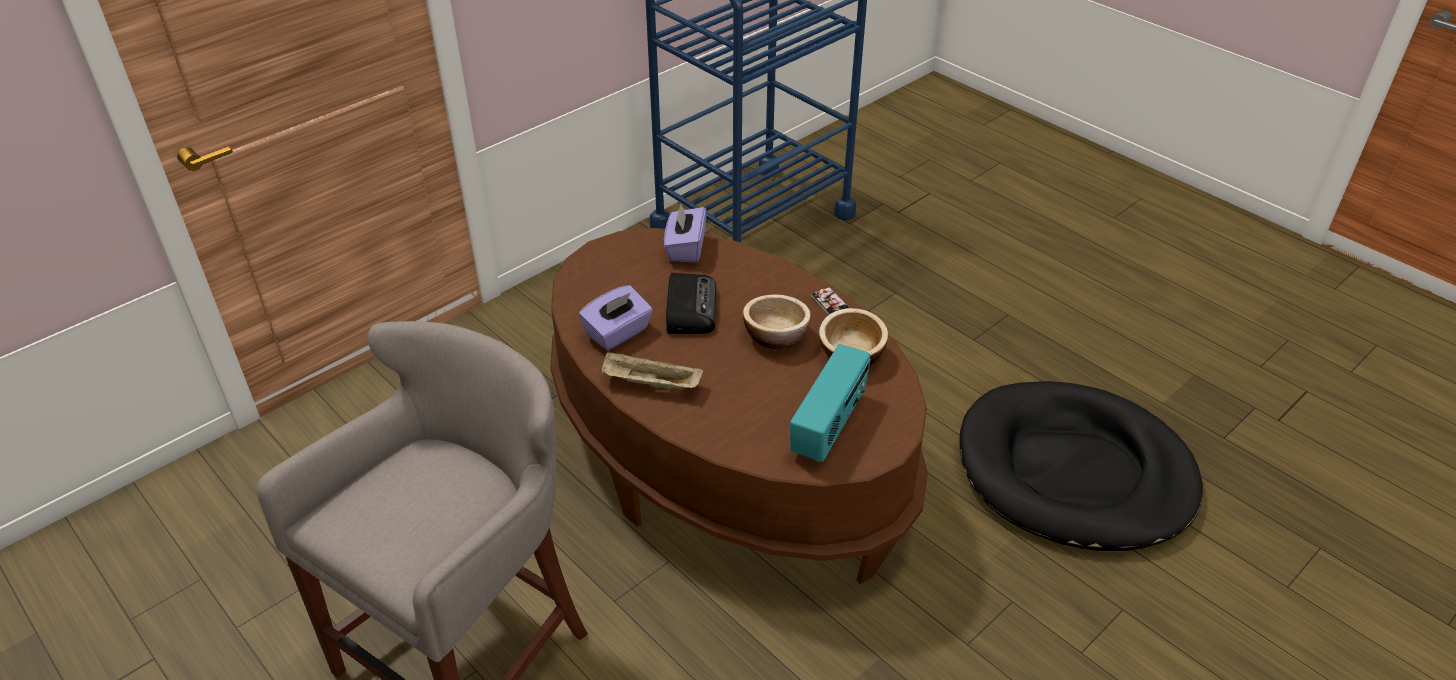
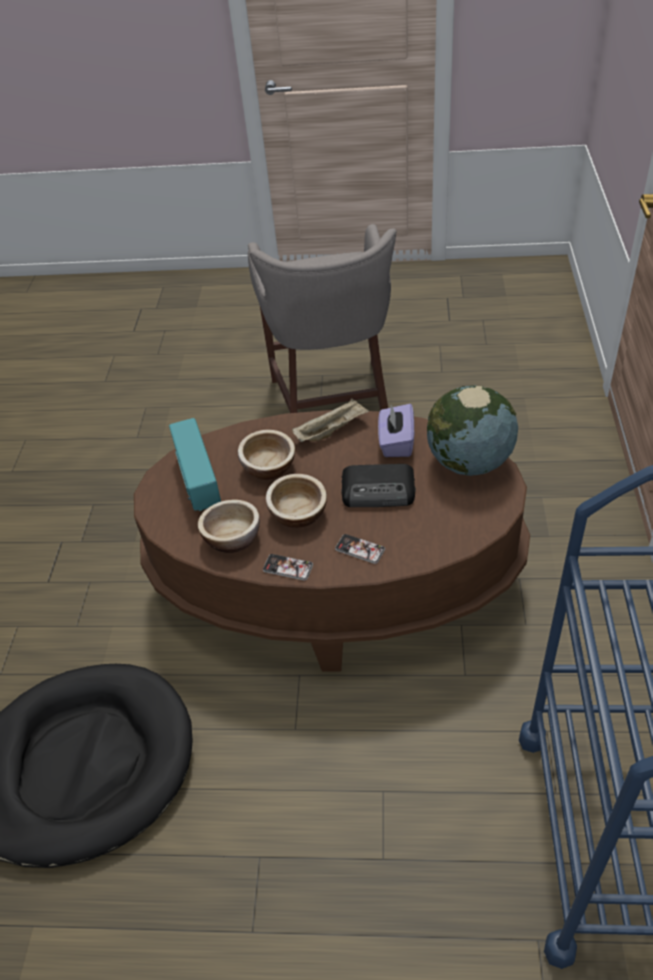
camera: 140 degrees right, 5 degrees up
purple tissue box [664,204,706,263] -> none
radio [666,273,717,334] -> radio turned 45 degrees counterclockwise [341,464,416,507]
none -> bowl [238,430,295,480]
none -> phone [335,534,385,564]
none -> globe [427,385,518,476]

